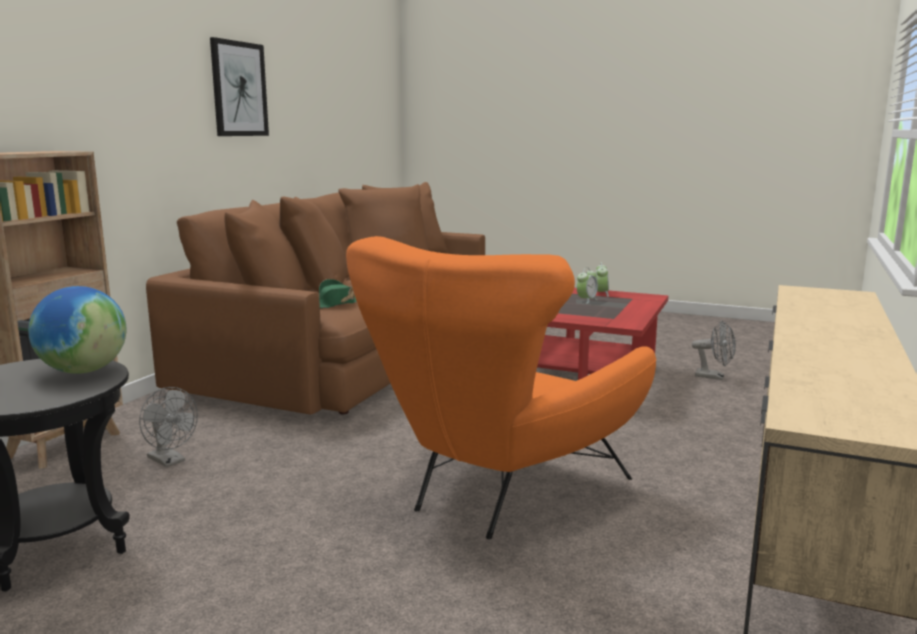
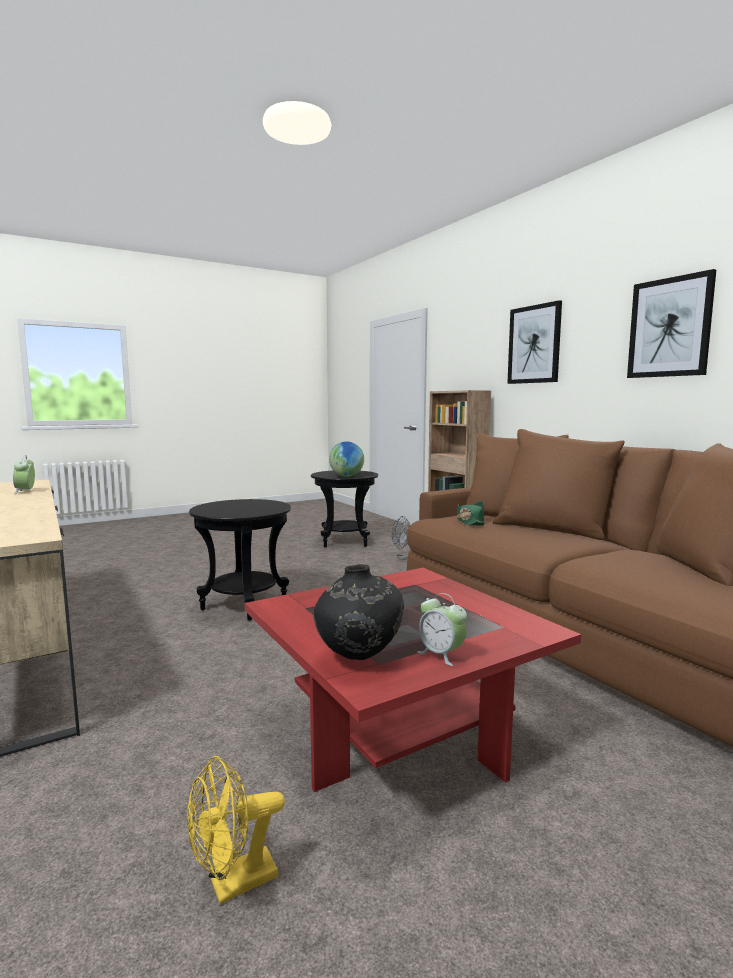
camera: 125 degrees right, 5 degrees down
orange armchair [346,236,656,539] -> black side table [189,499,291,621]
alarm clock [577,267,598,304] -> alarm clock moved to [13,455,35,494]
grey fan [692,320,736,380] -> yellow fan [187,756,285,904]
none -> black vase [313,564,404,660]
none -> picture [507,300,562,384]

